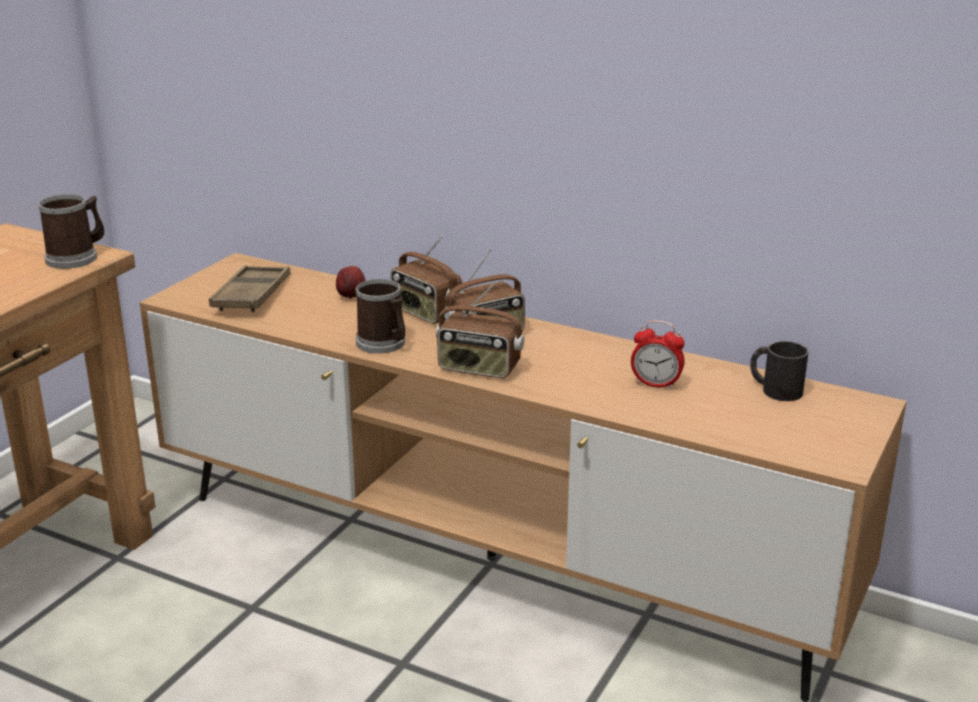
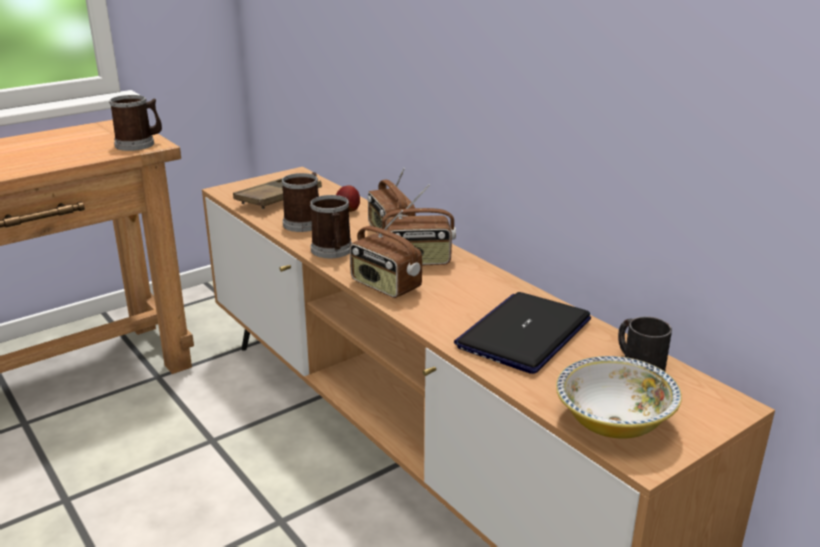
camera: 25 degrees right, 0 degrees up
alarm clock [631,320,685,390] -> laptop [454,292,591,374]
none -> mug [282,172,319,232]
none -> bowl [556,356,682,438]

